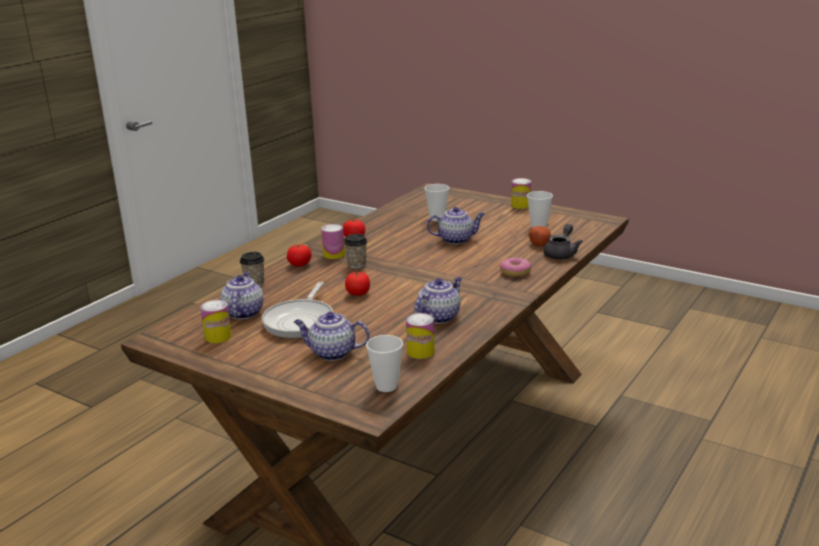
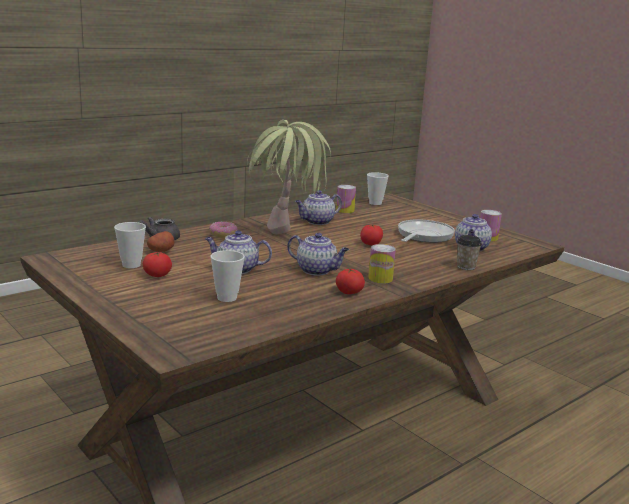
camera: 165 degrees left, 5 degrees down
tomato [287,244,312,266] -> tomato moved to [143,252,172,277]
teapot [294,312,370,361] -> teapot moved to [287,233,349,276]
cup [344,234,367,268] -> none
can [511,178,531,209] -> none
none -> potted plant [247,120,331,234]

